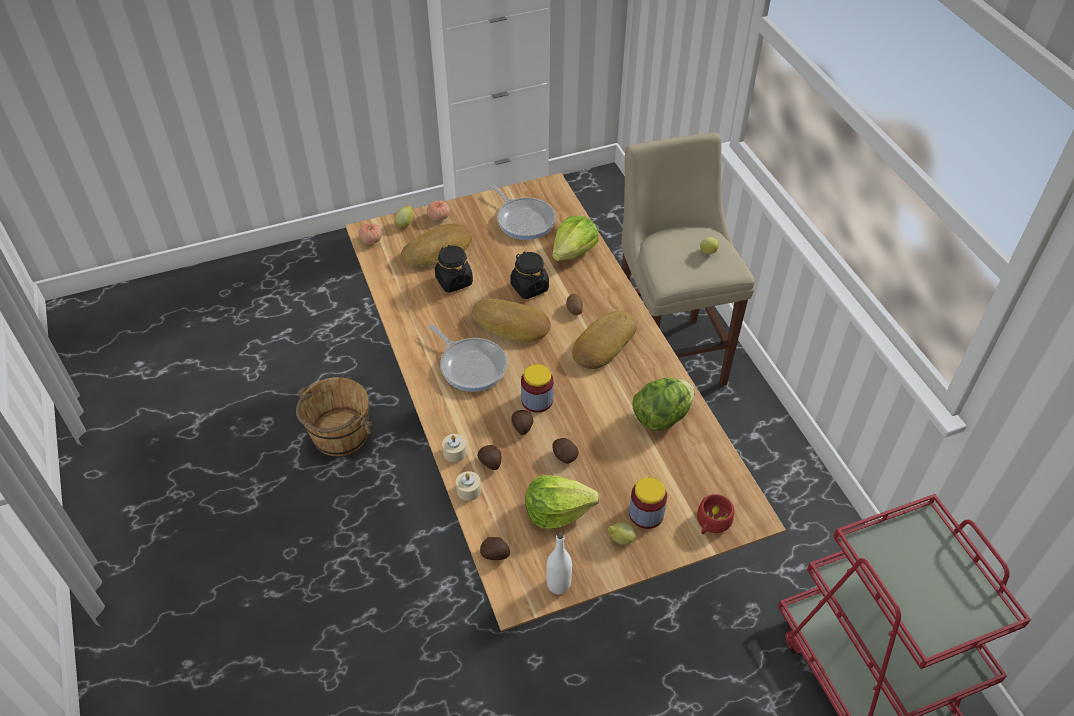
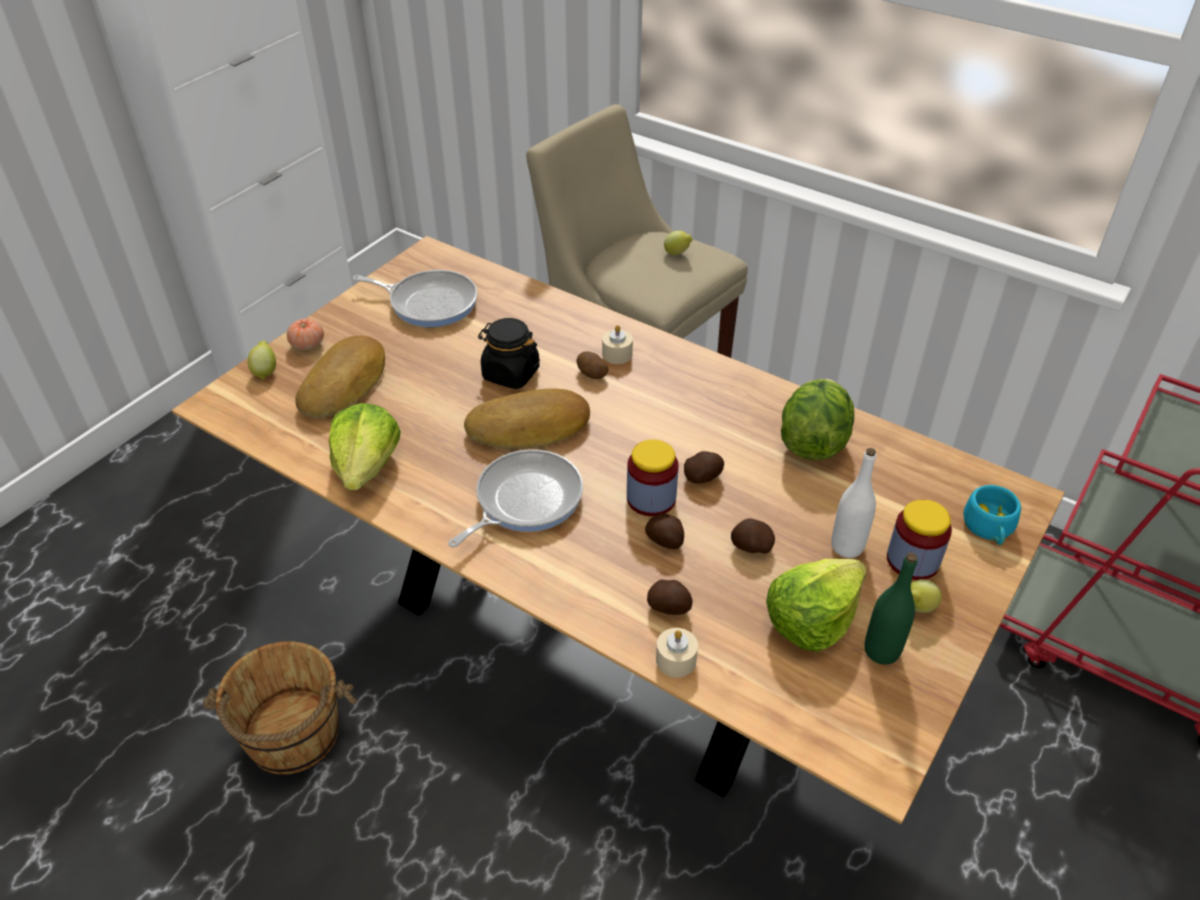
camera: 35 degrees left, 5 degrees down
tomato [358,223,382,244] -> none
frying pan [429,324,507,392] -> frying pan turned 60 degrees counterclockwise [448,449,583,548]
black jar [435,245,473,293] -> none
beige candle [442,434,467,462] -> beige candle moved to [602,325,633,364]
potato [480,537,510,560] -> potato moved to [684,451,724,484]
white bottle [546,532,572,594] -> white bottle moved to [831,448,876,558]
lettuce [552,216,599,261] -> lettuce moved to [329,403,401,490]
bread [572,311,637,369] -> none
red cup [697,494,734,534] -> turquoise cup [963,485,1021,545]
none -> green bottle [865,553,917,665]

